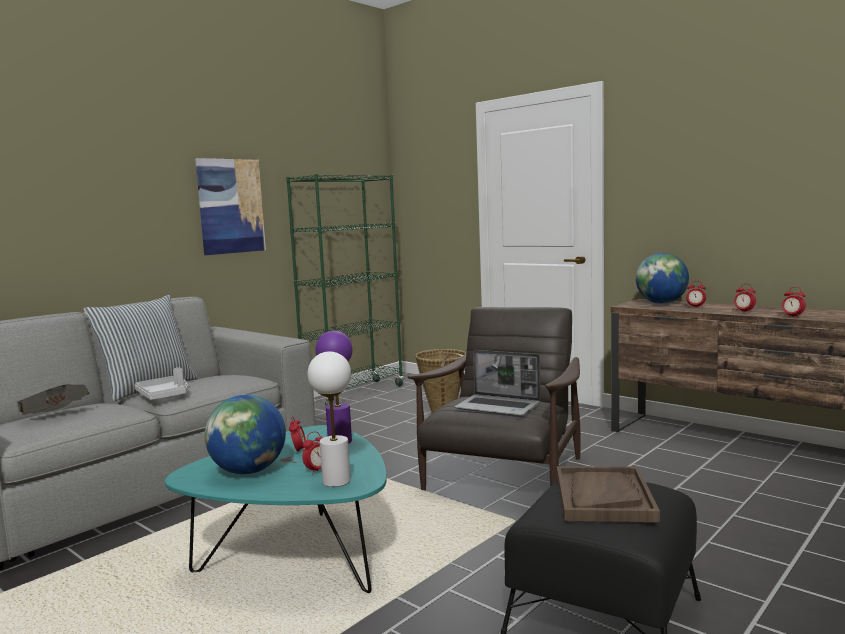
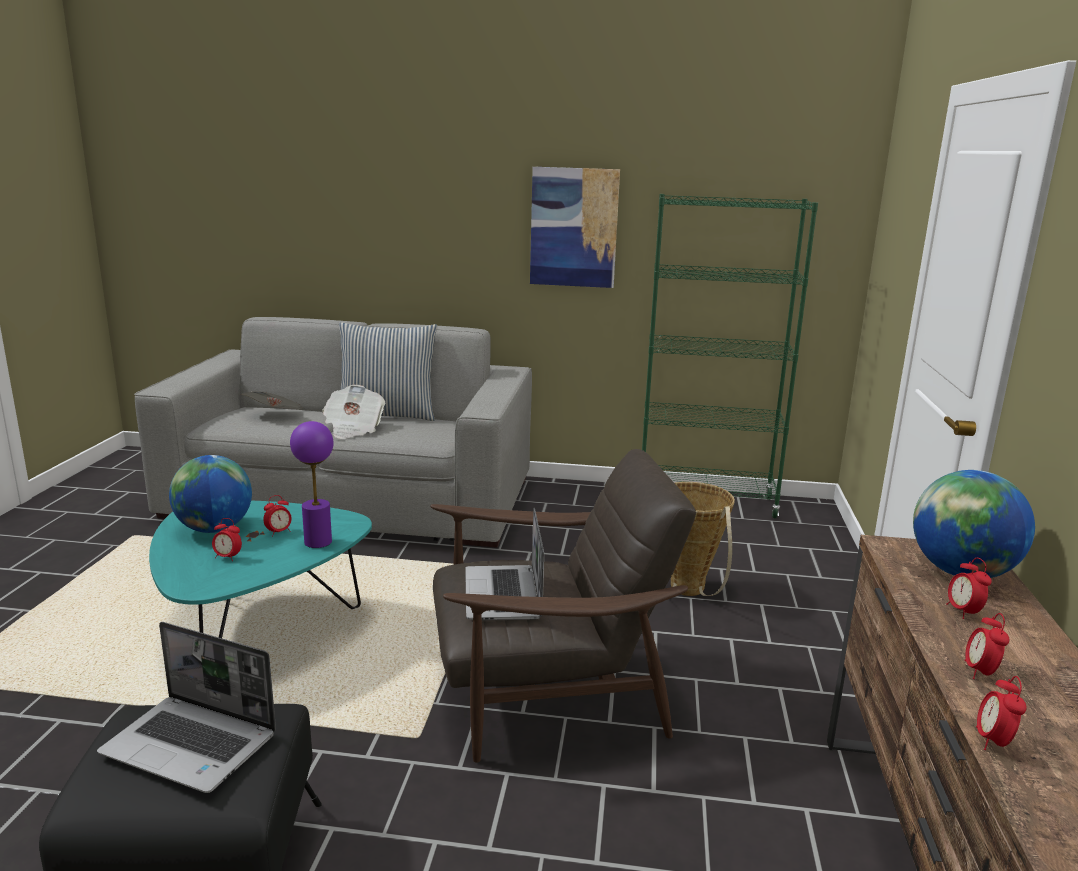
camera: 55 degrees right, 10 degrees up
grey tray [135,367,188,400] -> newspaper [322,385,386,439]
white table lamp [308,351,351,487] -> none
brown tray [557,466,660,522] -> laptop [97,622,276,793]

